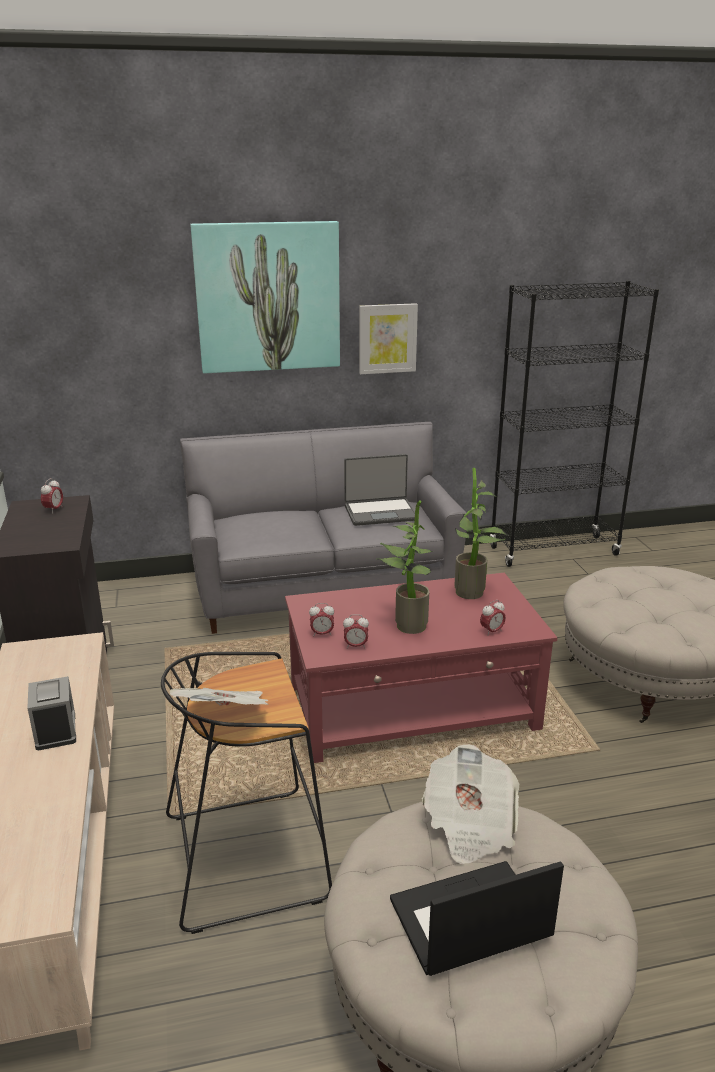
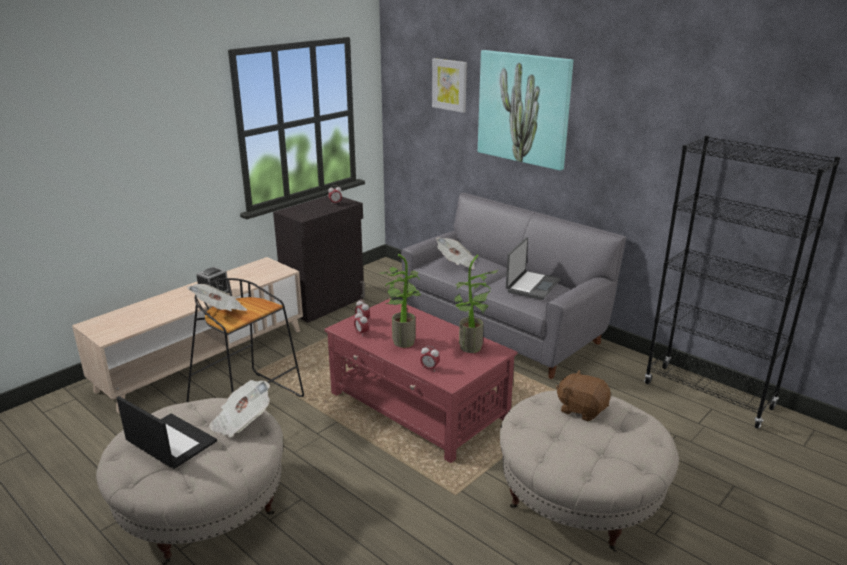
camera: 55 degrees right, 0 degrees up
laptop [344,454,415,526] -> laptop turned 105 degrees counterclockwise [506,237,560,300]
picture [359,303,418,374] -> picture moved to [432,58,467,113]
none -> newspaper [436,237,475,269]
none -> brown plush toy [556,370,611,422]

